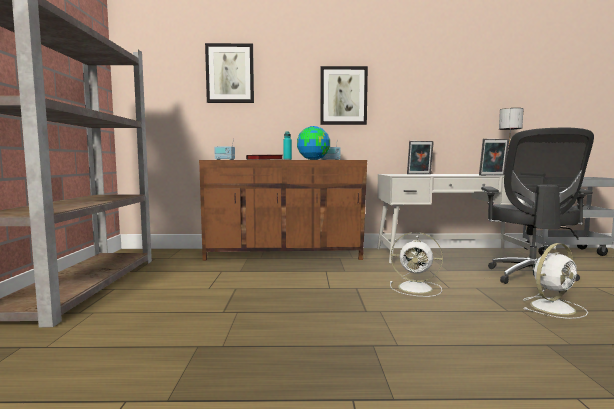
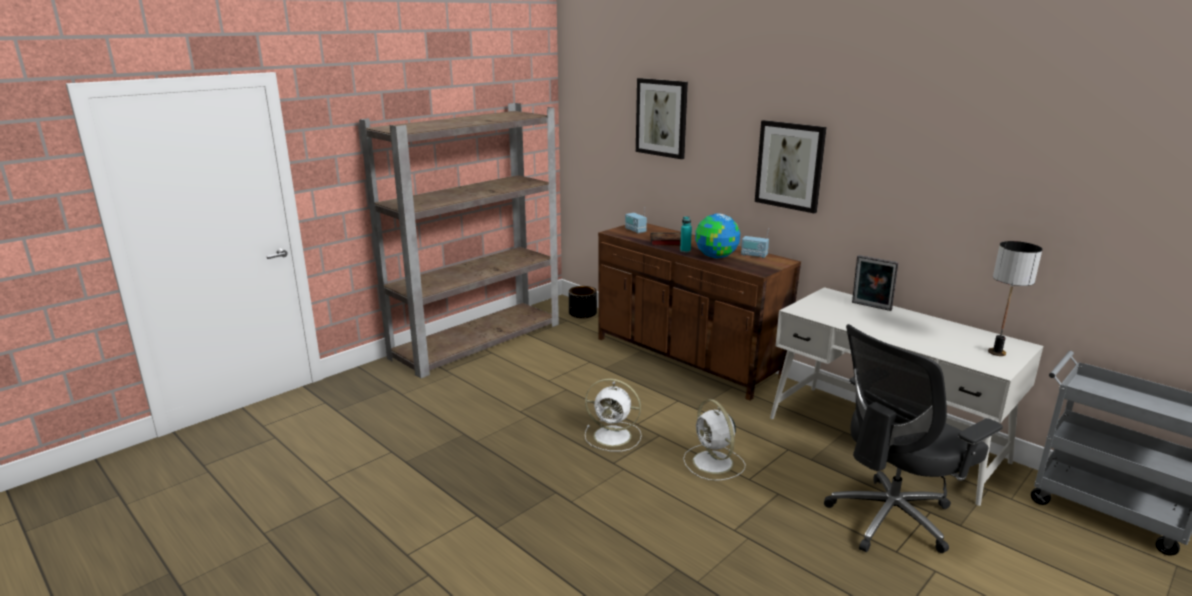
camera: 45 degrees right, 15 degrees up
picture frame [479,139,509,176] -> none
white fan [523,243,588,319] -> white fan moved to [585,378,642,451]
none -> black planter [569,286,597,319]

